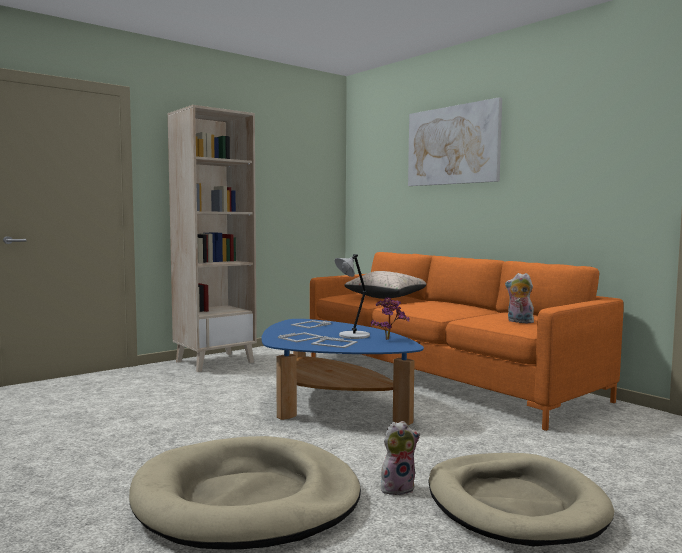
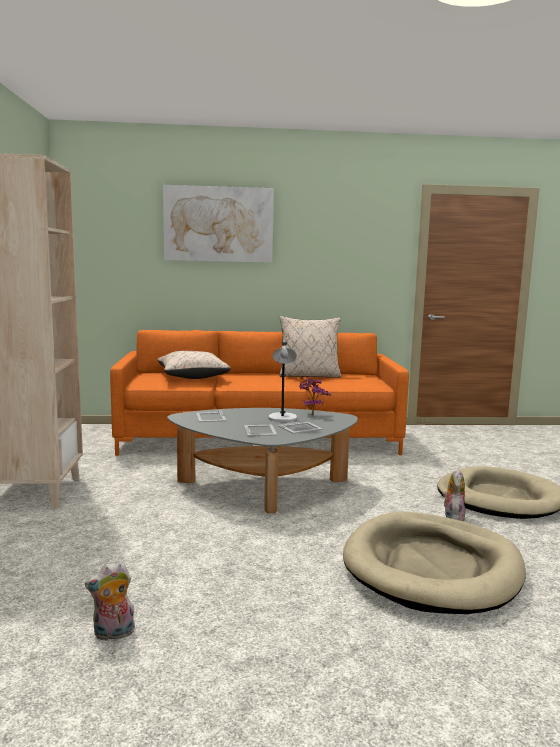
camera: 55 degrees left, 5 degrees up
blue coffee table [262,319,424,425] -> grey coffee table [167,408,358,513]
plush toy [505,273,534,323] -> plush toy moved to [85,561,135,641]
none -> beige pillow [280,316,341,378]

